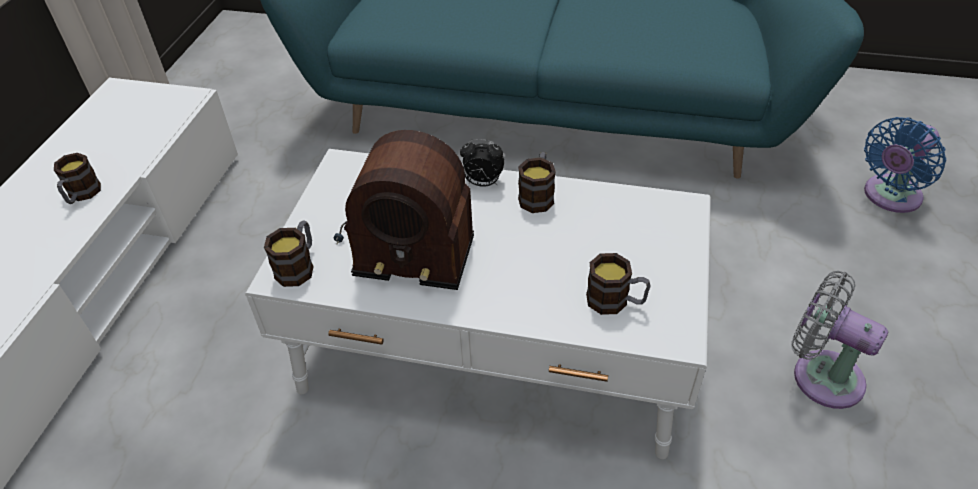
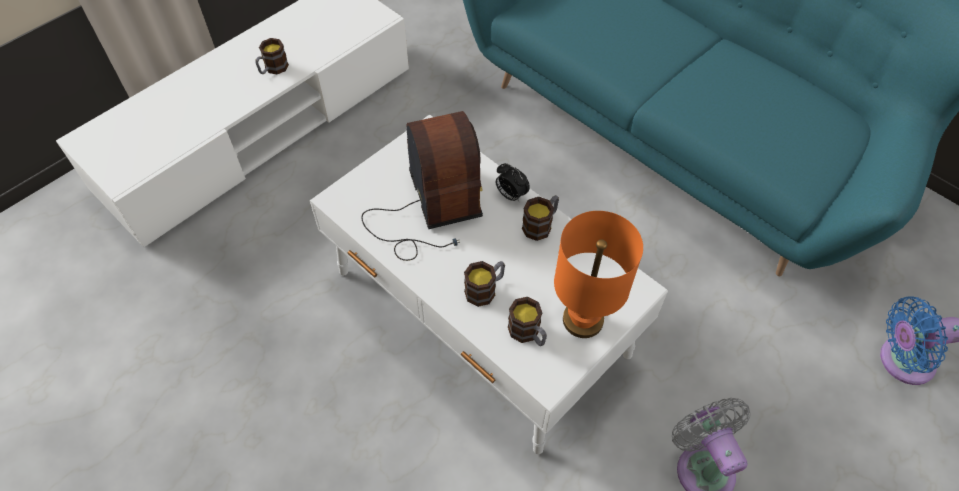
camera: 30 degrees right, 10 degrees up
mug [264,221,314,287] -> mug moved to [464,261,505,307]
radio [334,130,474,290] -> radio turned 150 degrees counterclockwise [361,111,483,261]
none -> orange table lamp [554,211,643,338]

